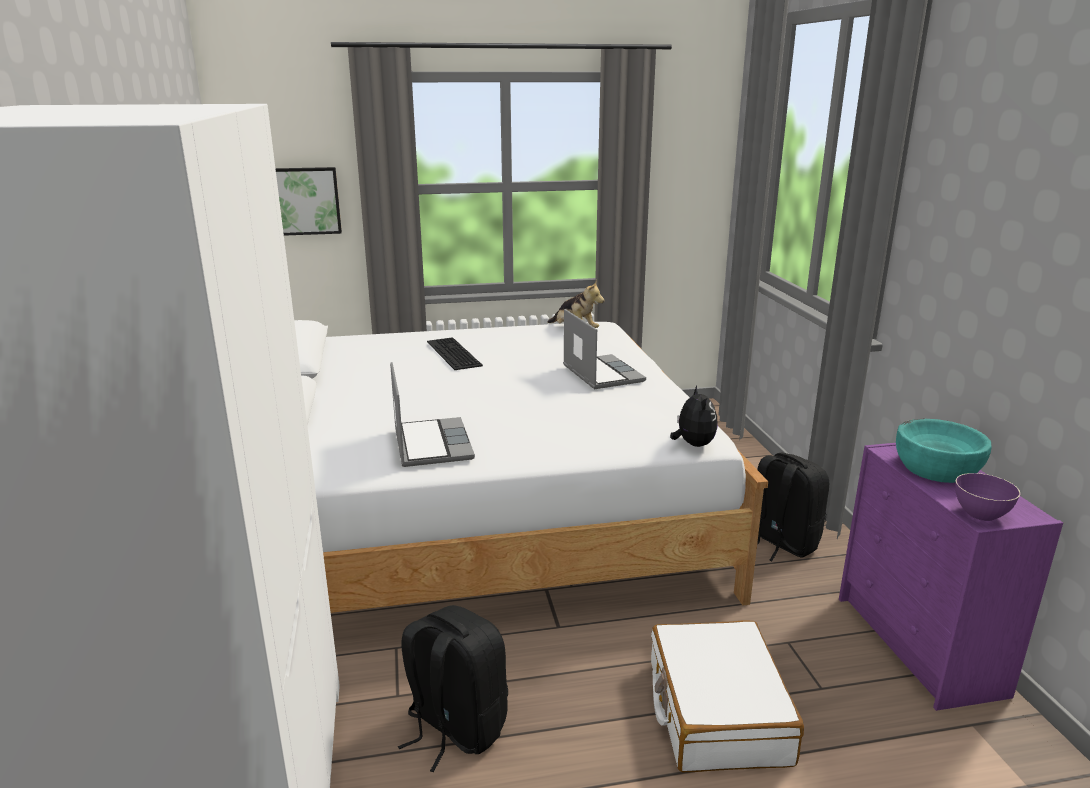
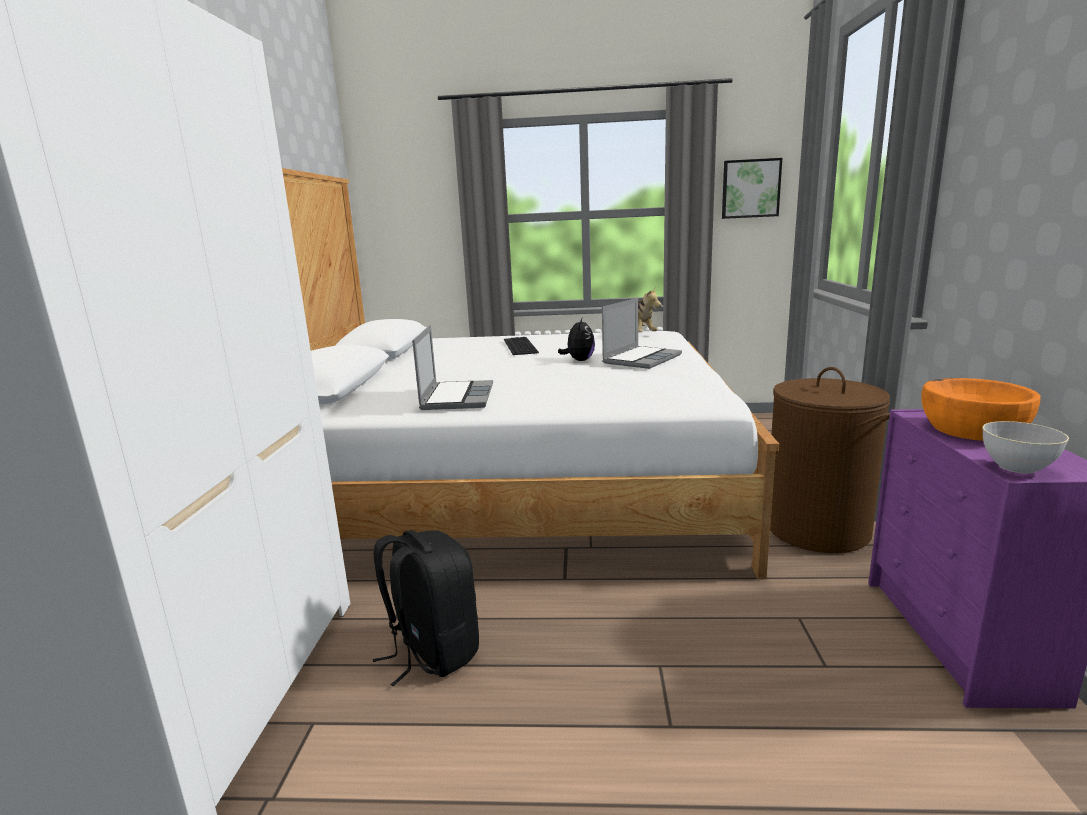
camera: 15 degrees right, 5 degrees down
picture [275,167,342,236] -> picture moved to [722,158,782,219]
laptop [563,309,646,389] -> laptop turned 45 degrees clockwise [602,298,682,369]
white suitcase [651,620,804,772] -> none
plush toy [670,386,718,447] -> plush toy moved to [558,318,595,361]
black backpack [757,453,829,561] -> brown laundry basket [770,367,890,553]
turquoise bowl [896,419,991,483] -> orange bowl [921,378,1041,441]
purple bowl [955,473,1020,521] -> grey bowl [983,421,1069,474]

